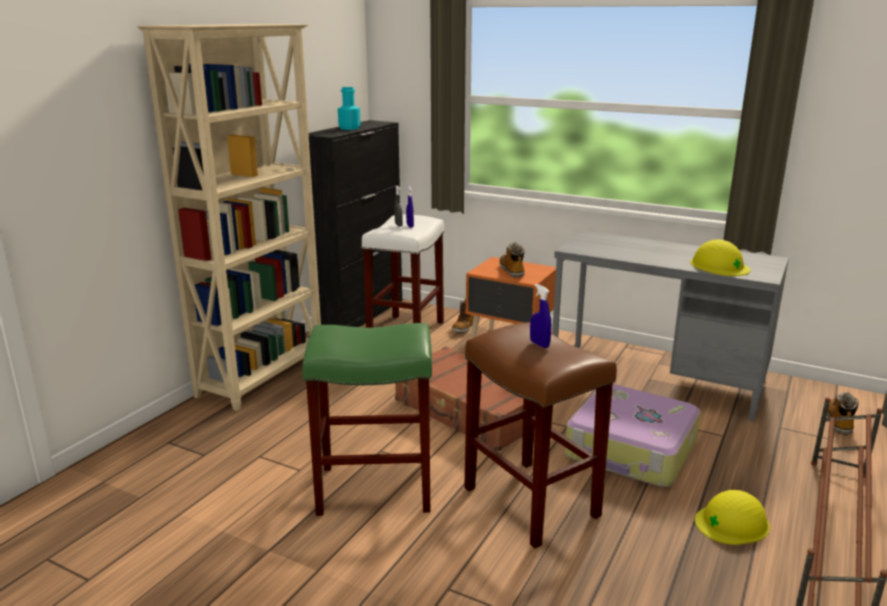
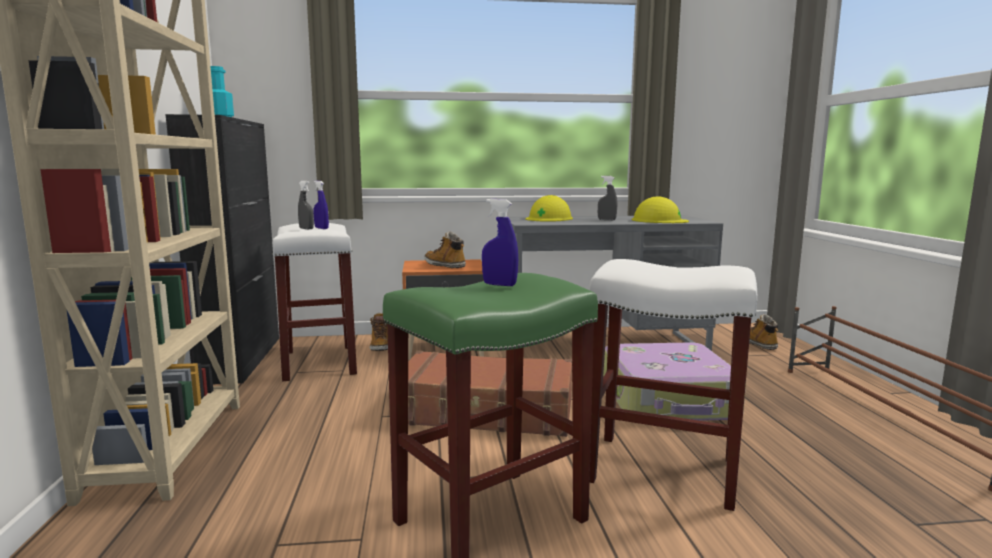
camera: 35 degrees left, 10 degrees down
brown stool [464,322,617,548] -> white stool [589,259,757,511]
blue spray bottle [530,284,551,348] -> blue spray bottle moved to [482,199,518,286]
yellow hard hat [695,490,770,545] -> yellow hard hat moved to [525,195,573,222]
none -> grey spray bottle [598,176,617,220]

